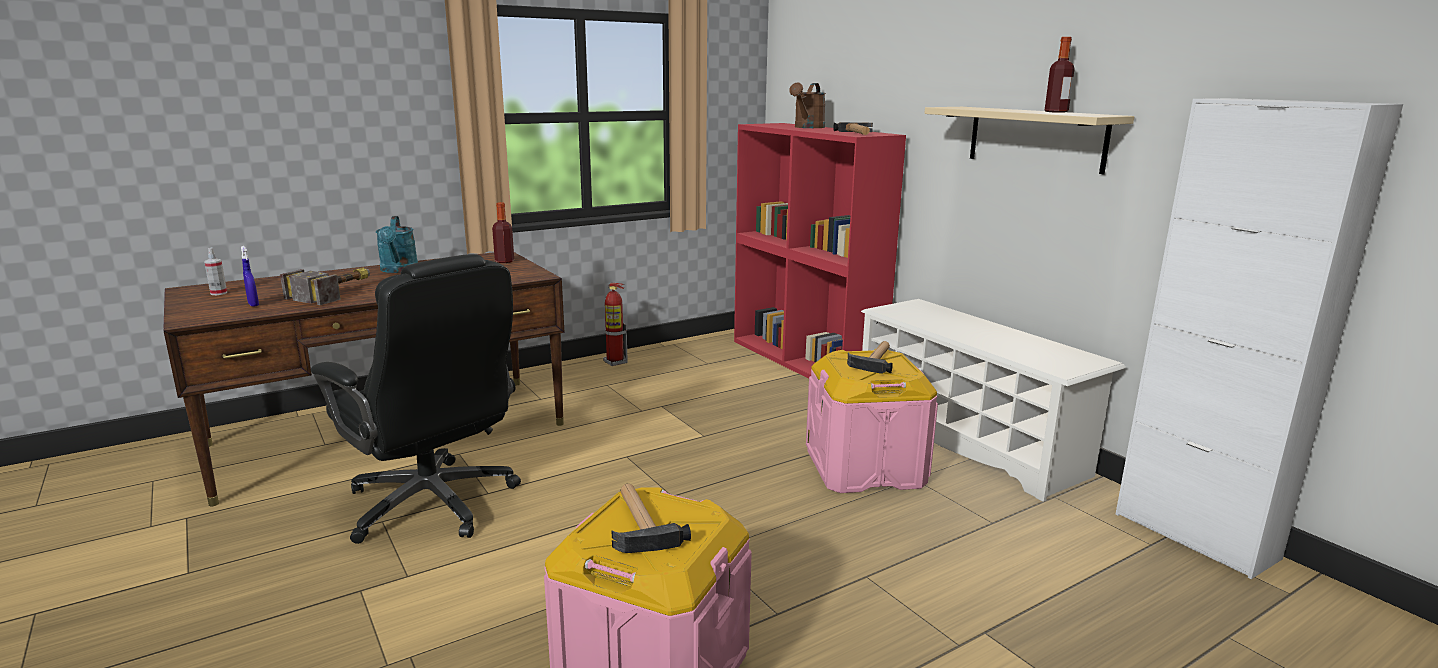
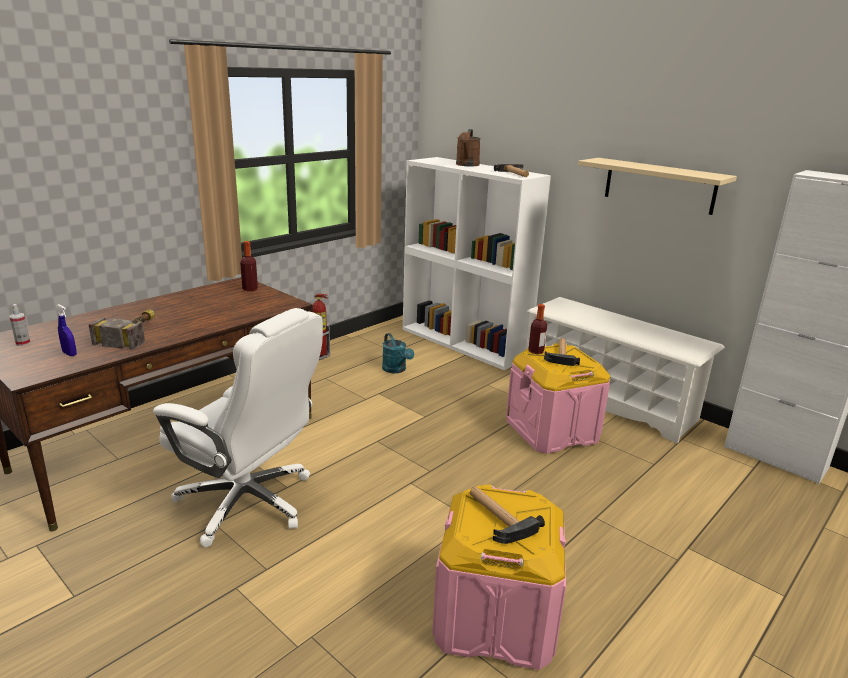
camera: 15 degrees left, 5 degrees up
black office chair [311,254,521,544] -> white office chair [153,308,323,547]
turquoise watering can [376,216,418,273] -> turquoise watering can moved to [382,333,414,373]
red bookcase [734,123,906,379] -> white bookcase [403,157,551,370]
bottle [1045,37,1075,113] -> bottle moved to [528,304,547,354]

